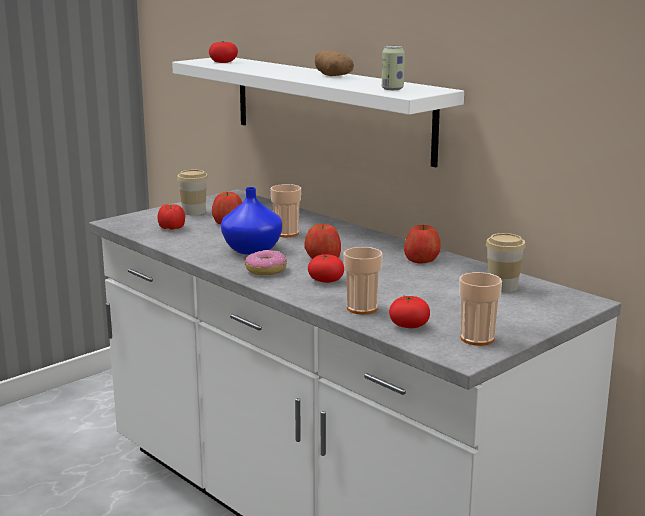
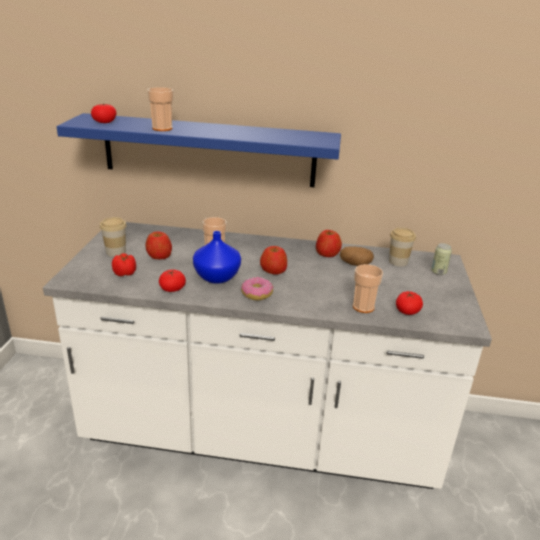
camera: 40 degrees left, 10 degrees up
white shelf [172,58,464,167] -> blue shelf [57,113,341,187]
tomato [308,254,344,283] -> tomato moved to [159,270,186,292]
potato [315,50,354,76] -> potato moved to [340,246,374,266]
can [382,46,405,90] -> can moved to [431,243,452,275]
cup [459,272,502,346] -> cup moved to [148,87,173,131]

